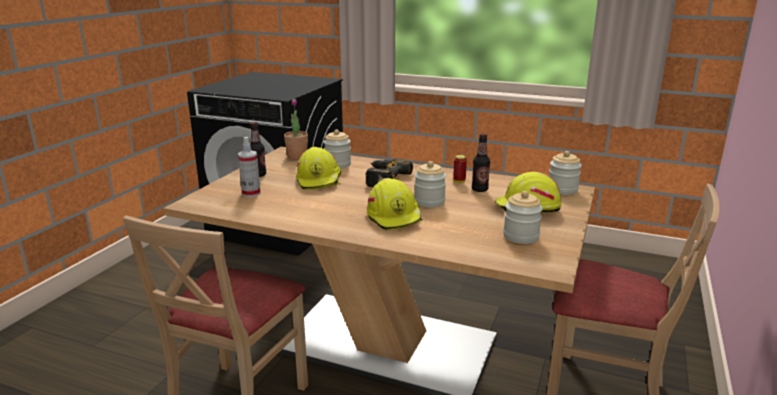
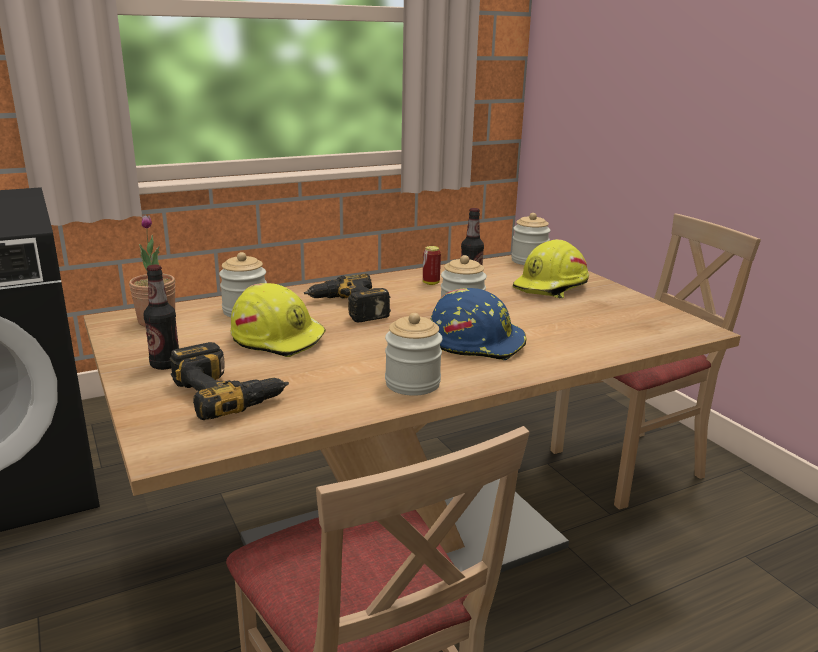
camera: 50 degrees left, 0 degrees up
spray bottle [238,137,261,197] -> power drill [170,342,289,420]
yellow hard hat [367,178,423,230] -> blue hard hat [430,288,527,360]
jar [503,191,543,244] -> jar moved to [385,313,443,396]

